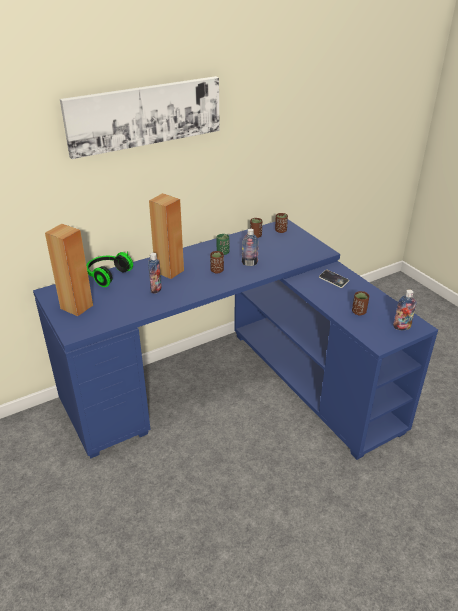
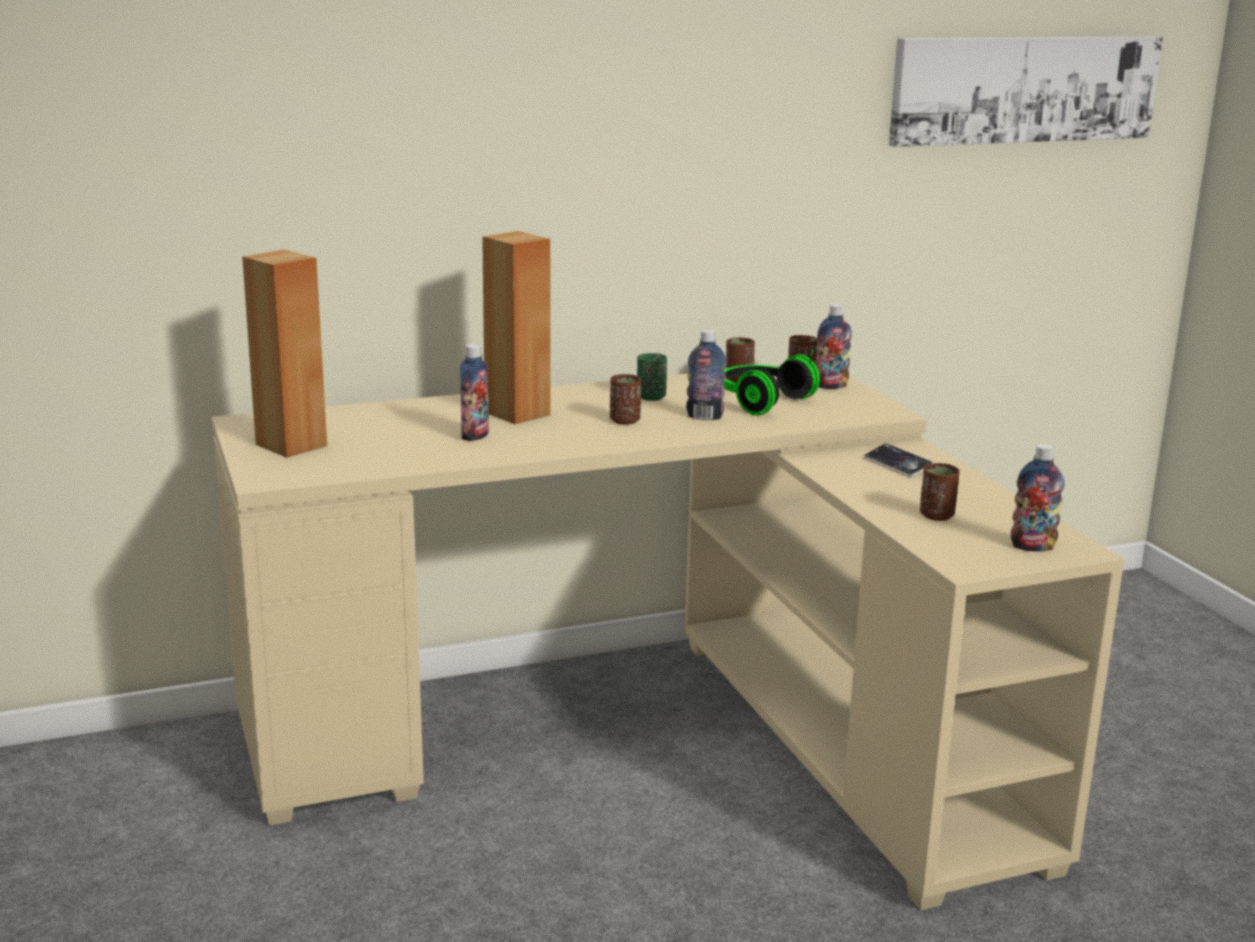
camera: 10 degrees right, 15 degrees down
blue desk [33,219,438,460] -> beige desk [212,365,1124,910]
picture [60,76,220,159] -> picture moved to [889,36,1163,147]
headphones [86,251,133,287] -> headphones moved to [723,350,820,416]
none -> bottle [815,304,852,389]

